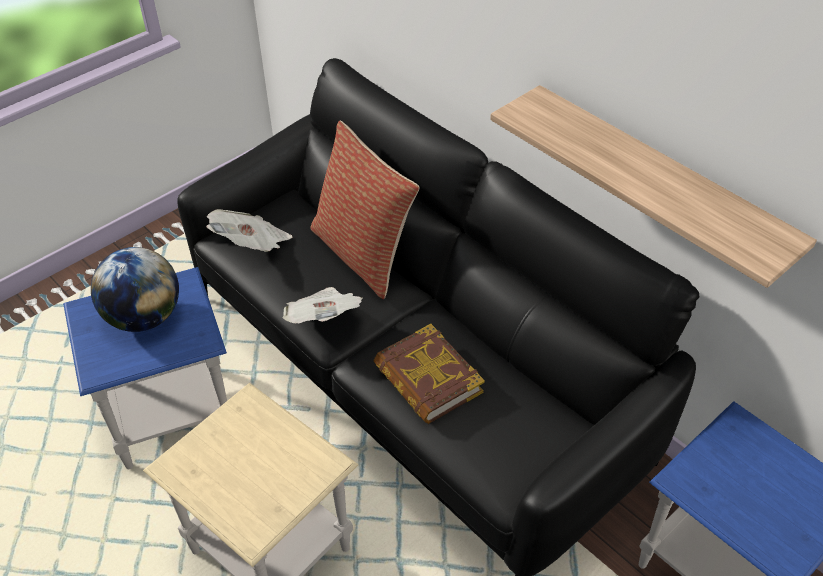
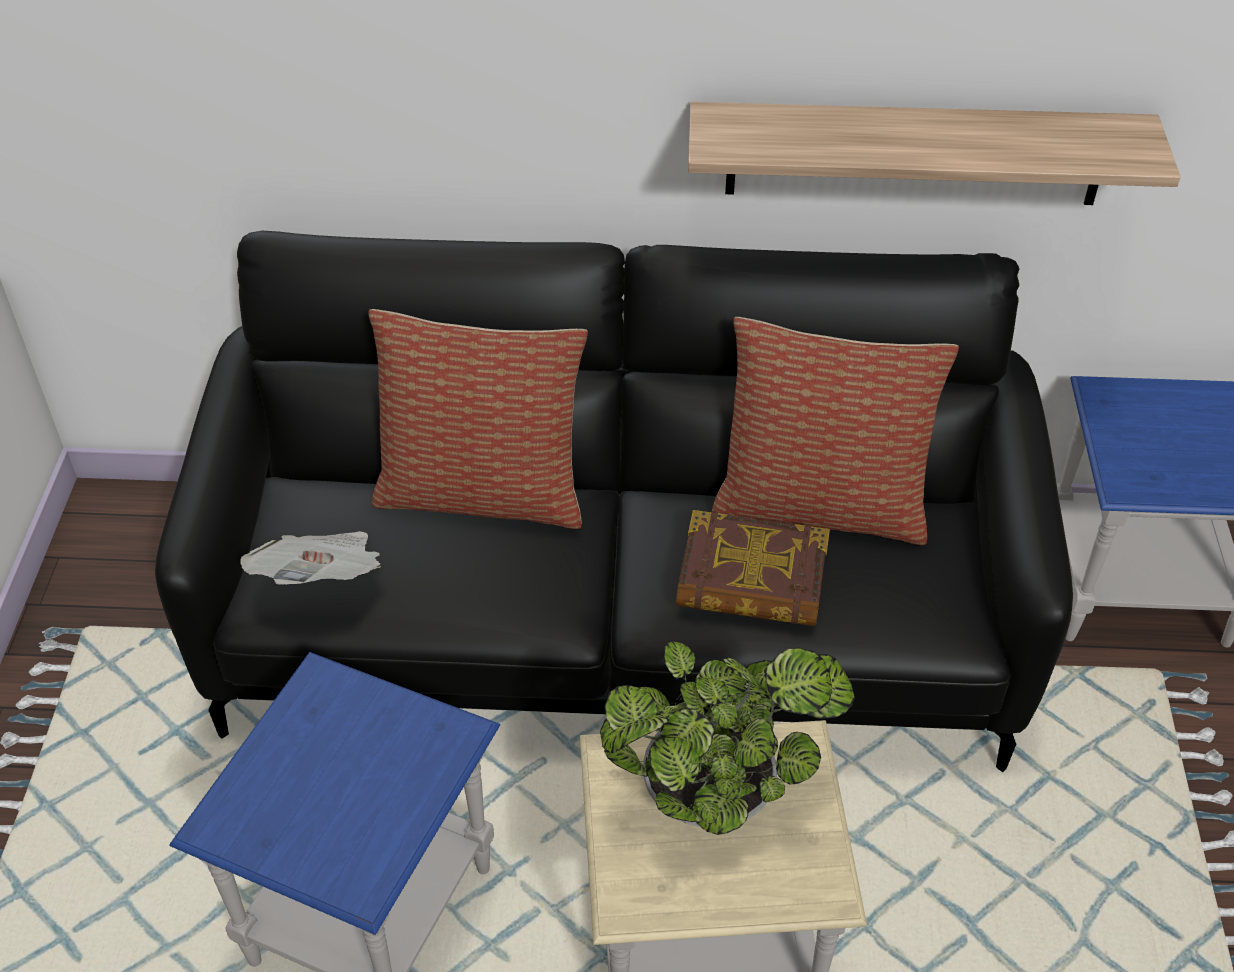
camera: 45 degrees left, 0 degrees up
globe [91,247,179,332] -> none
newspaper [283,287,362,323] -> none
none -> potted plant [600,641,855,835]
none -> pillow [712,317,959,545]

